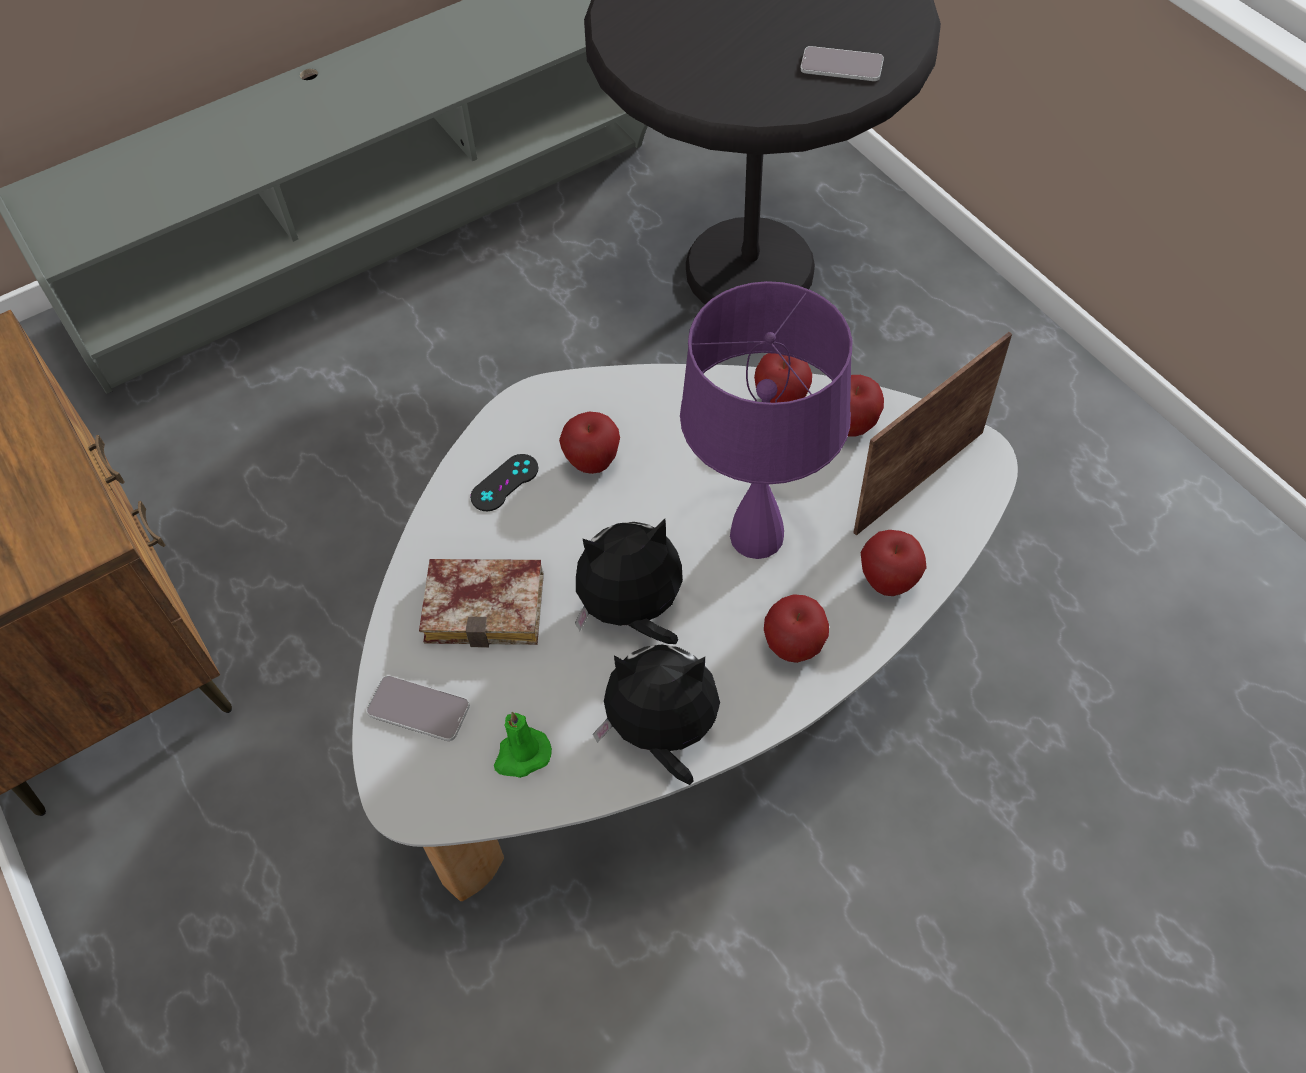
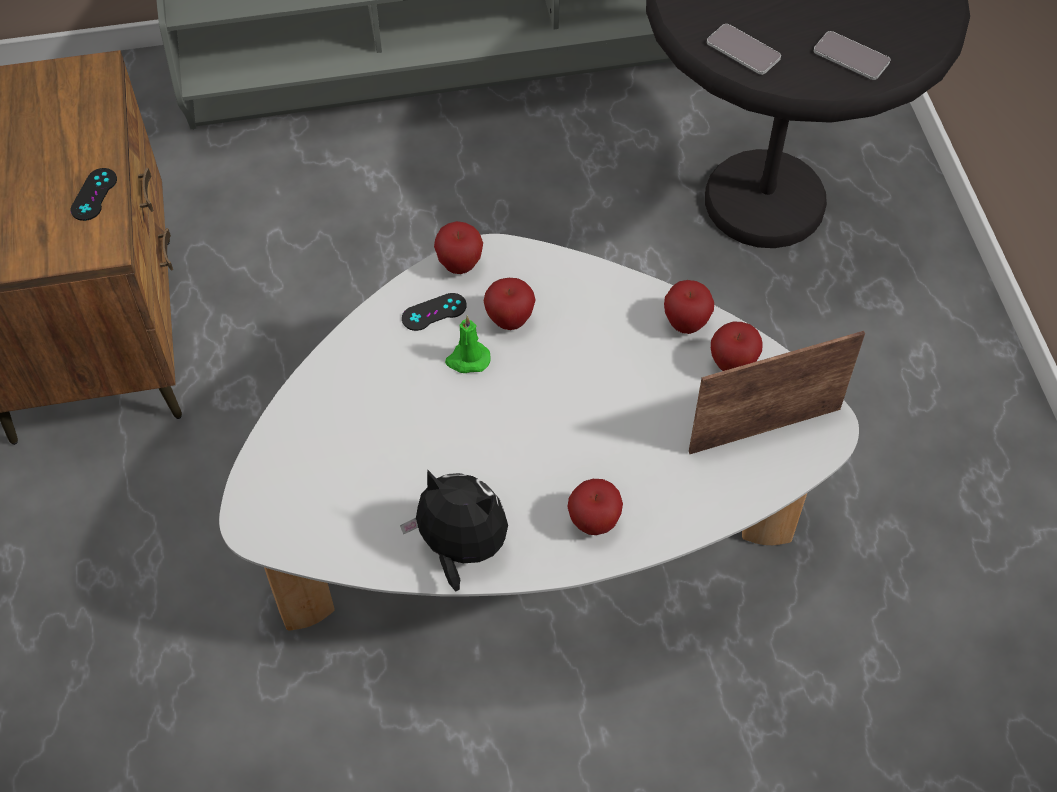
camera: 20 degrees right, 0 degrees up
phone [366,675,470,741] -> phone moved to [707,24,781,75]
book [419,559,544,647] -> none
green candle [494,712,552,778] -> green candle moved to [445,316,491,373]
plush toy [575,519,683,644] -> none
purple table lamp [680,281,853,559] -> none
apple [861,530,927,596] -> apple moved to [434,221,483,274]
none -> black game controller [70,168,117,221]

